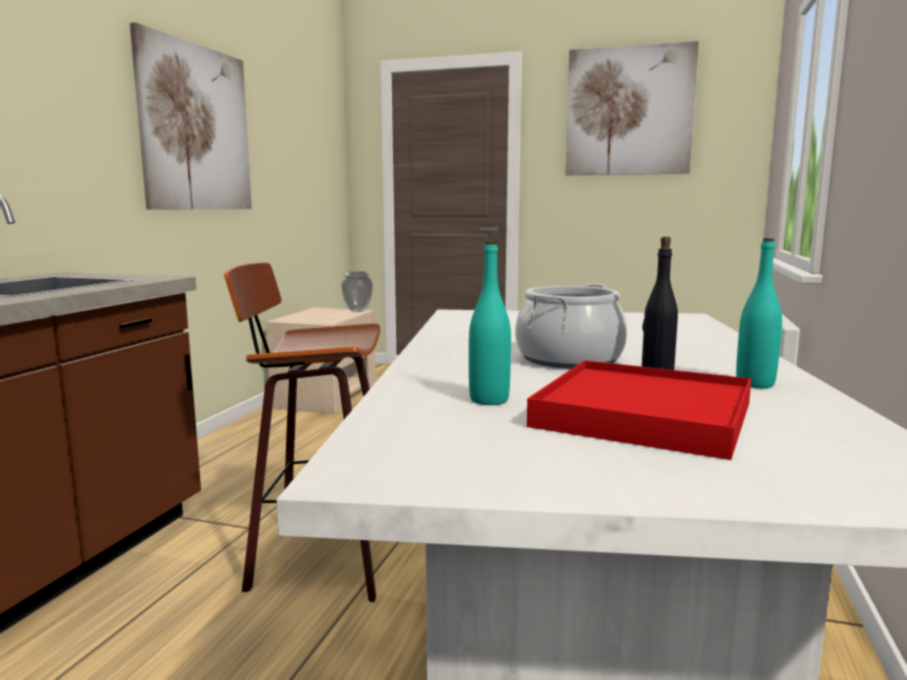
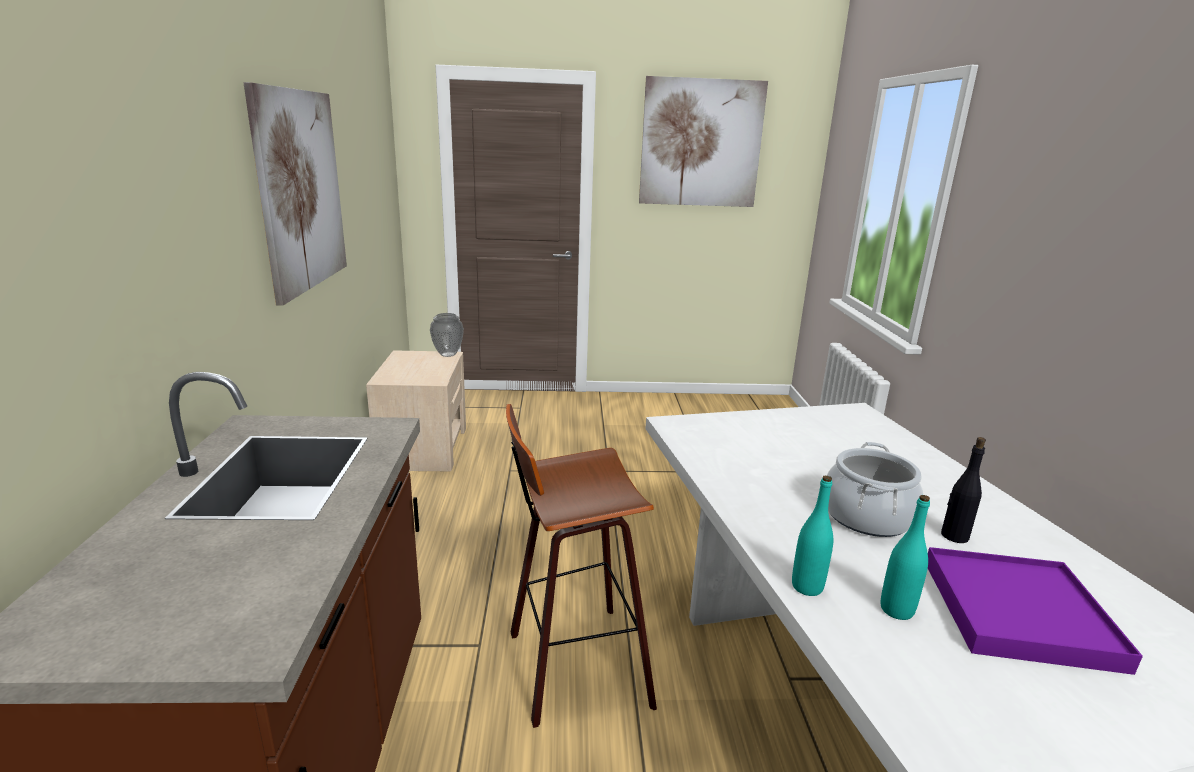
camera: 20 degrees left, 10 degrees up
red tray [527,360,751,460] -> purple tray [928,547,1143,675]
turquoise bottle [736,238,782,388] -> turquoise bottle moved to [792,475,834,596]

